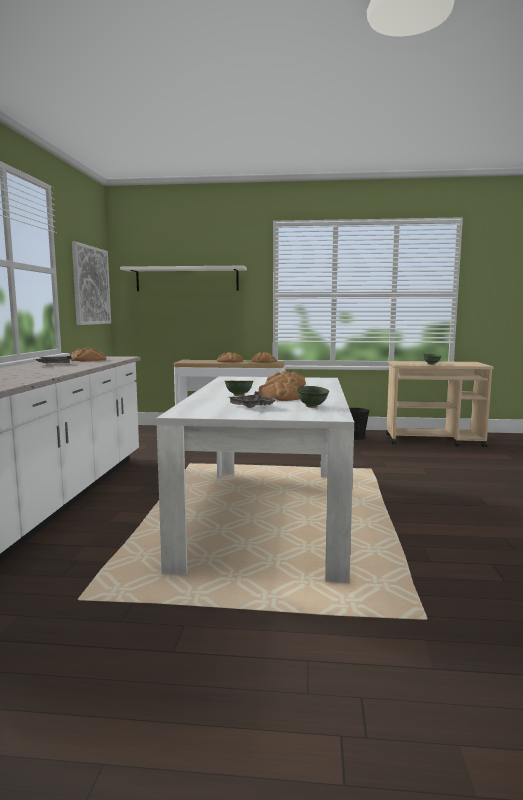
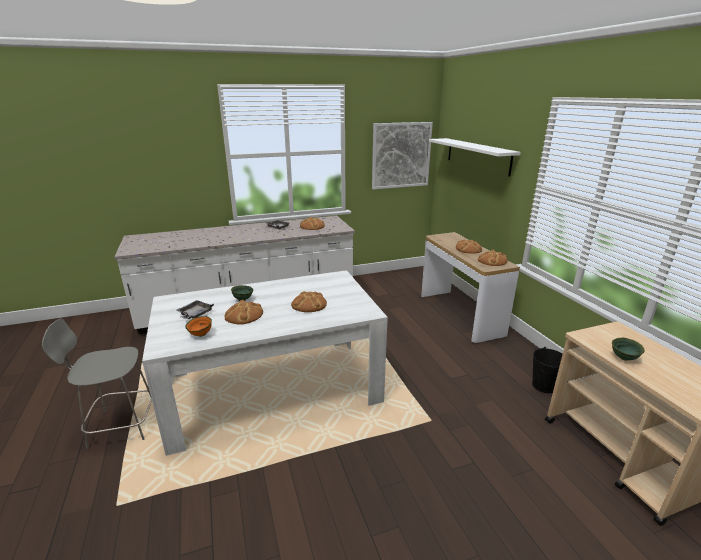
camera: 65 degrees right, 15 degrees up
green bowl [297,386,329,408] -> orange bowl [185,316,212,337]
none -> grey stool [42,319,152,448]

